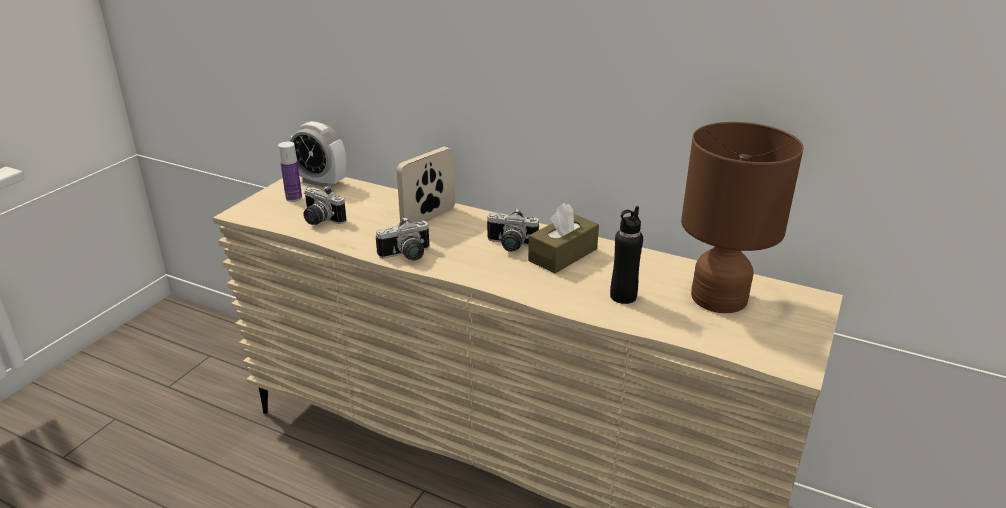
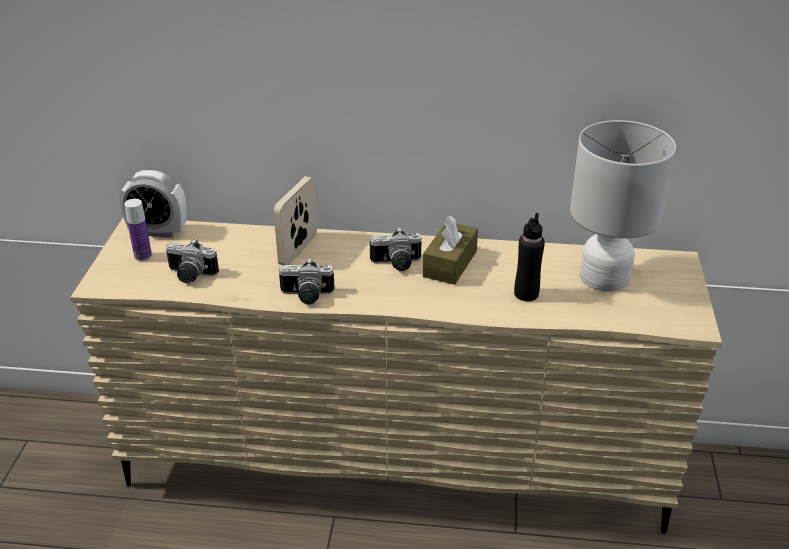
camera: 20 degrees left, 5 degrees up
camera [376,217,429,261] -> camera turned 45 degrees clockwise [279,258,335,304]
brown table lamp [681,122,804,313] -> grey table lamp [570,120,676,292]

